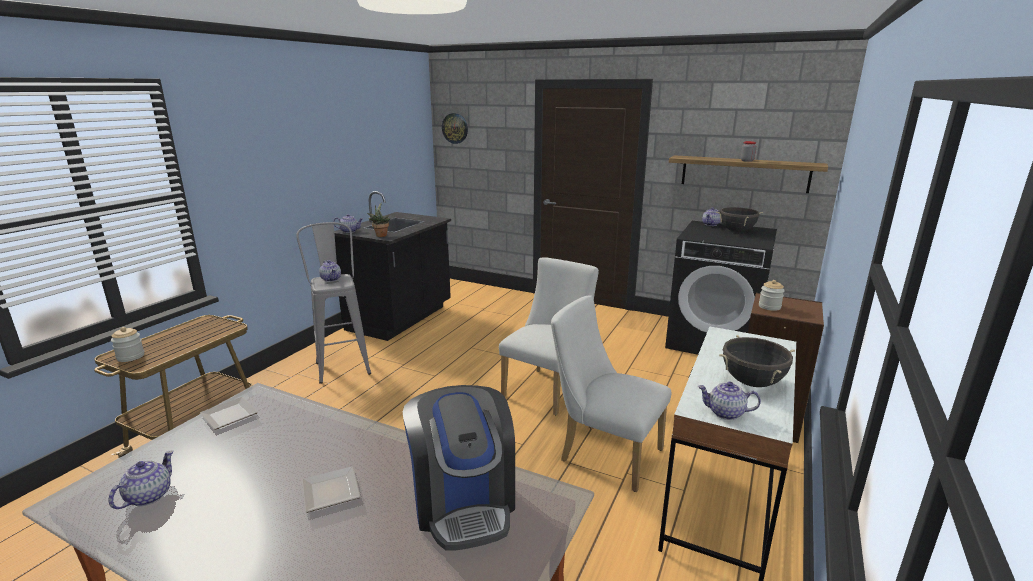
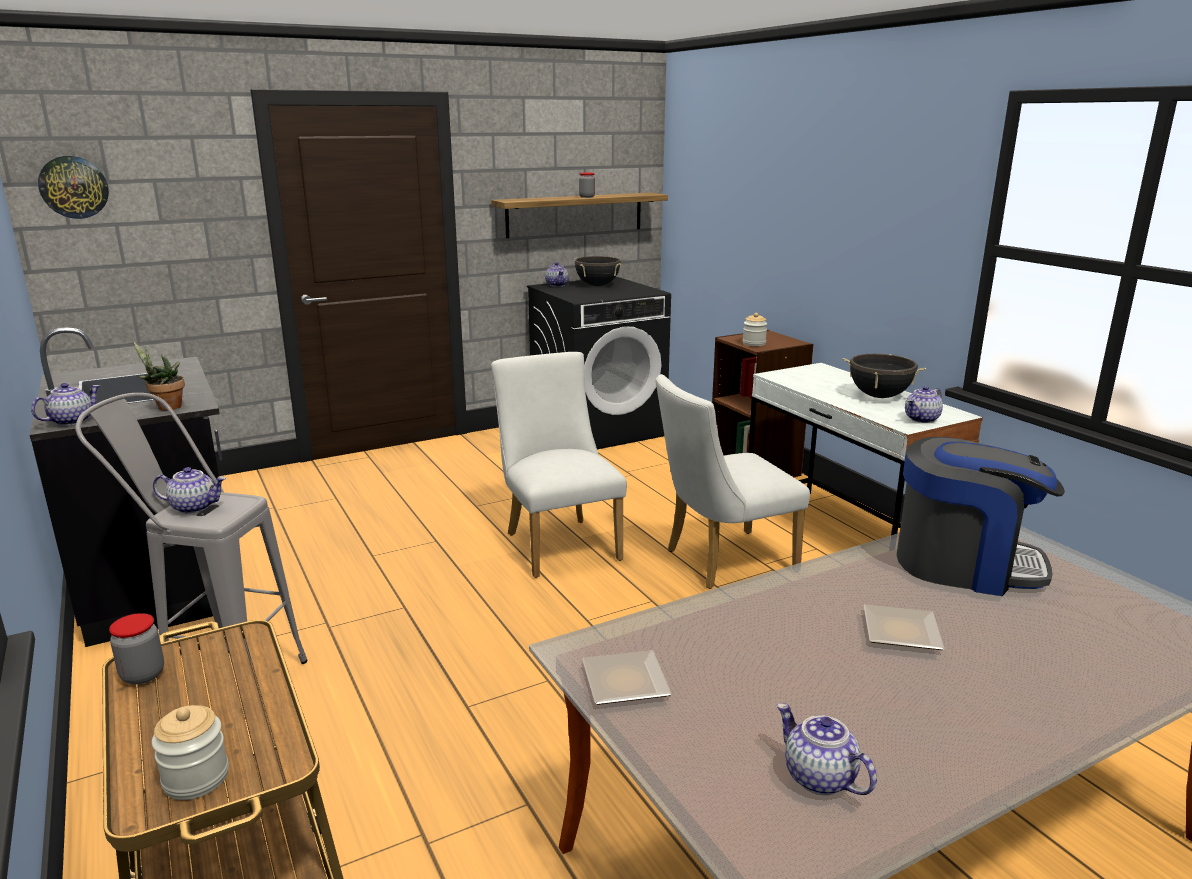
camera: 55 degrees left, 0 degrees up
none -> jar [109,613,164,684]

